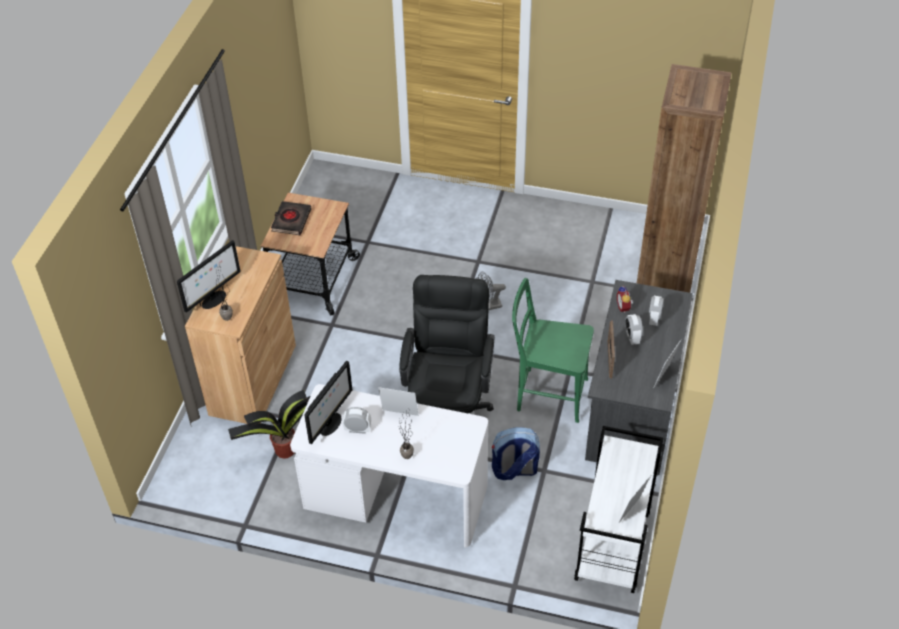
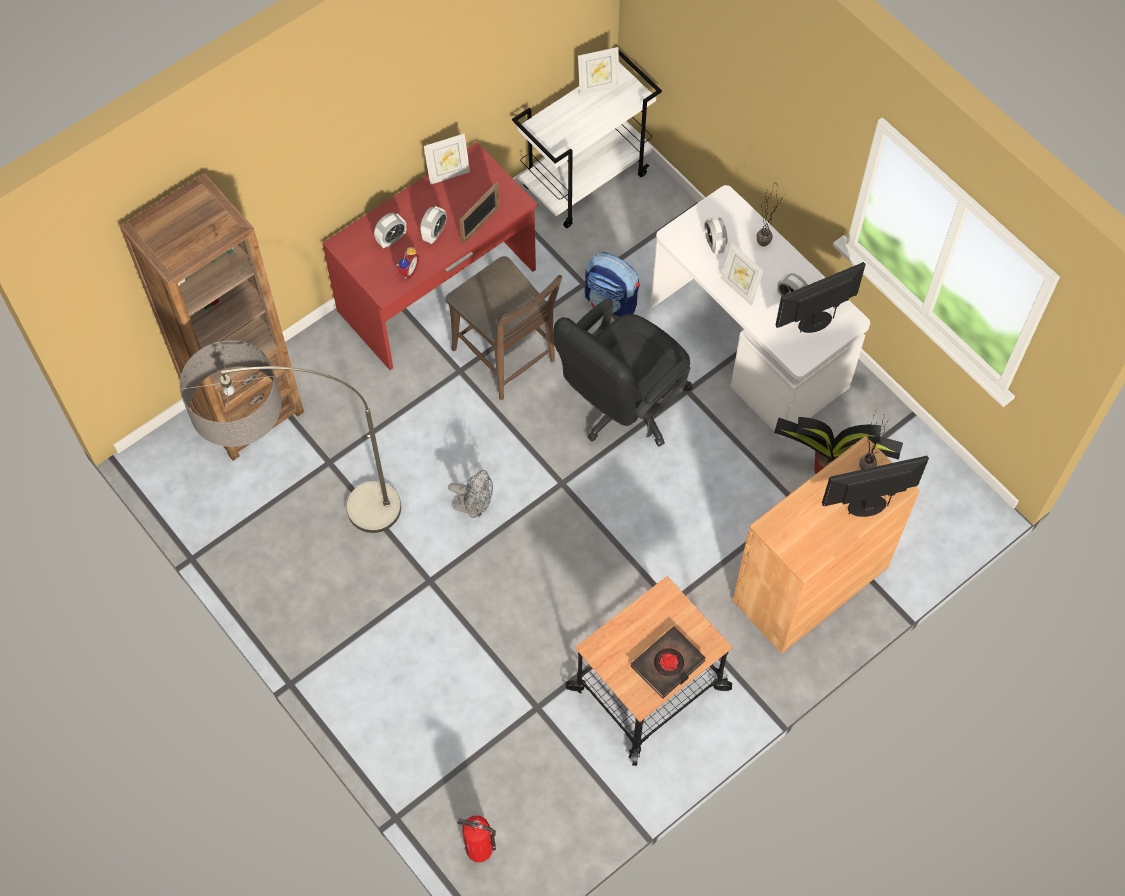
camera: 145 degrees left, 15 degrees up
green chair [512,278,594,423] -> brown chair [446,256,562,400]
grey desk [585,280,693,475] -> red desk [322,142,537,370]
none -> floor lamp [179,340,401,533]
none -> fire extinguisher [457,816,496,862]
none -> alarm clock [704,216,727,255]

